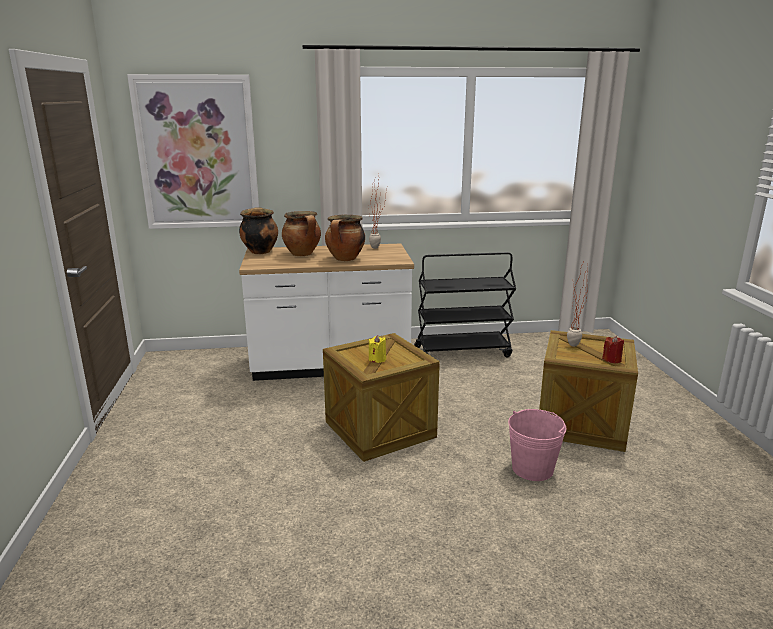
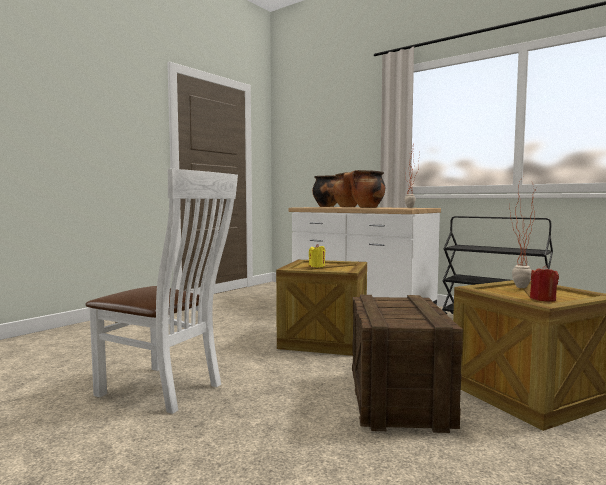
camera: 45 degrees right, 15 degrees down
picture [127,74,259,229] -> none
pink bucket [508,409,567,481] -> crate [352,295,463,433]
none -> white chair [85,169,238,414]

